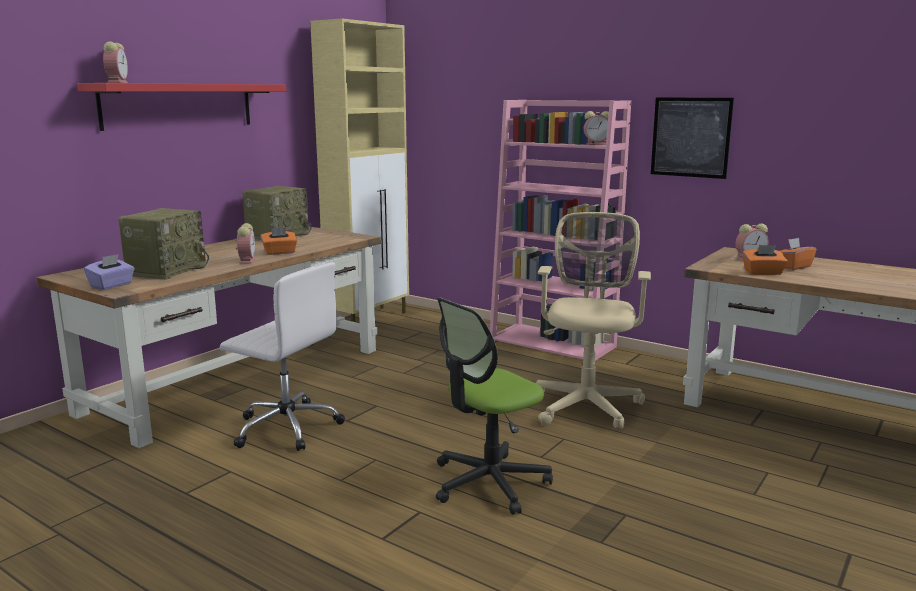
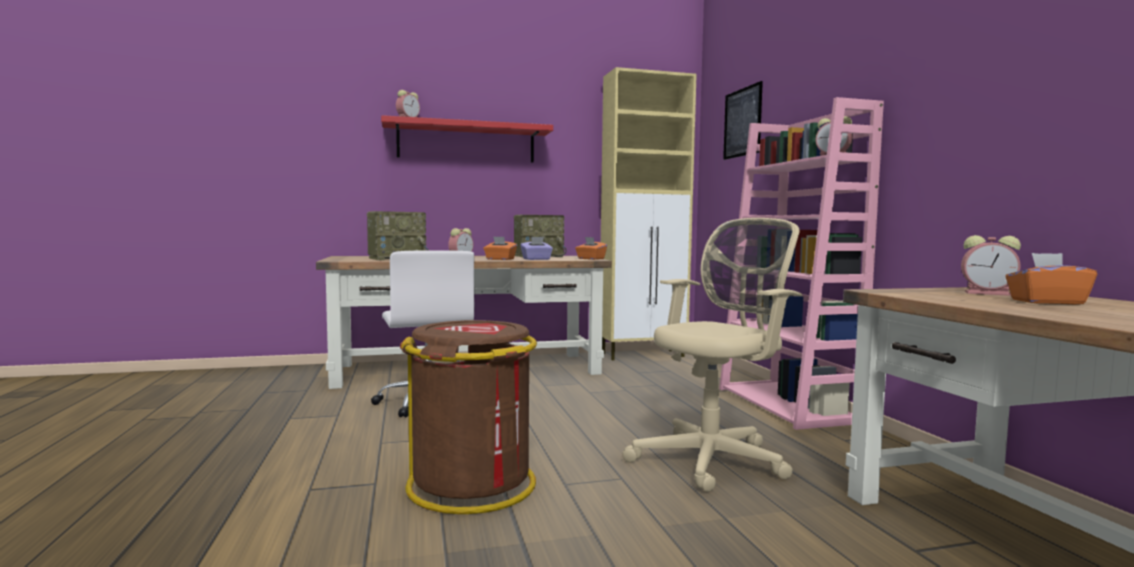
camera: 40 degrees right, 10 degrees down
purple tissue box [84,254,135,290] -> purple tissue box moved to [520,237,553,260]
office chair [436,297,553,515] -> brown trash can [400,320,537,514]
picture [651,97,734,179] -> picture moved to [723,81,763,160]
orange tissue box [742,245,788,275] -> orange tissue box moved to [575,237,607,260]

